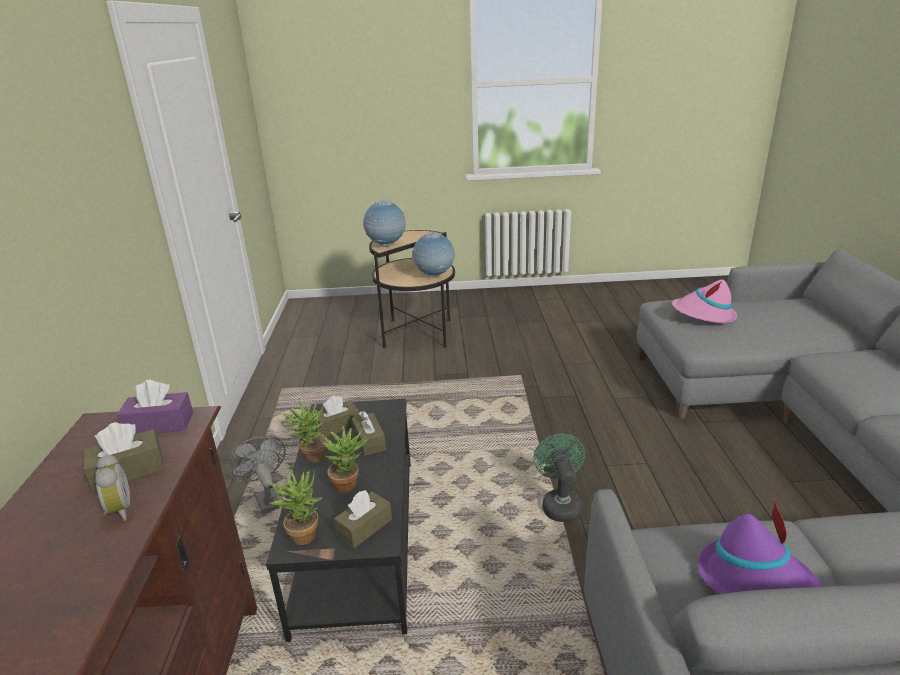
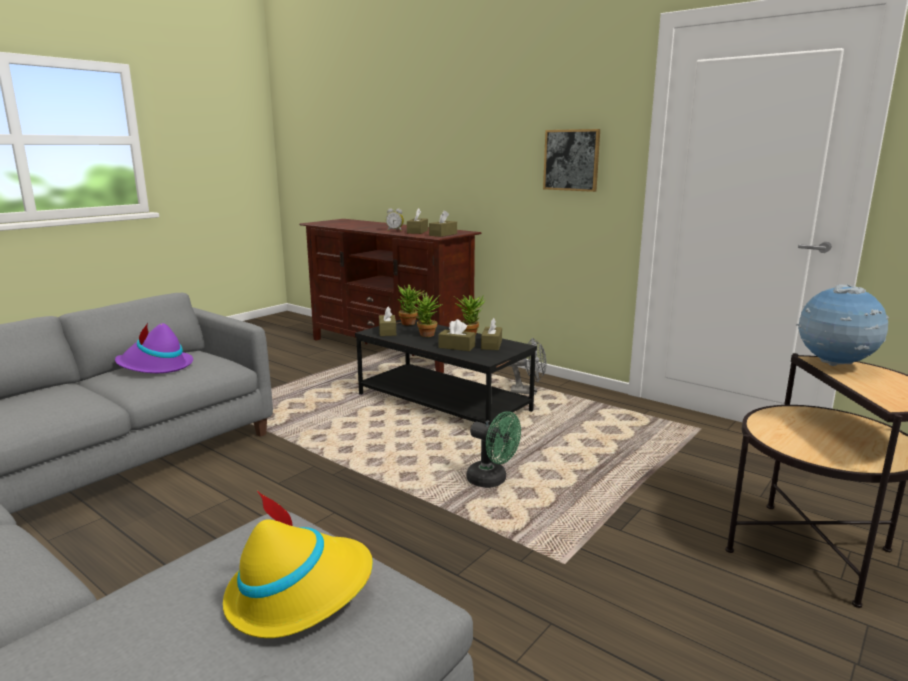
camera: 130 degrees right, 10 degrees down
purple tissue box [117,380,193,434] -> brown tissue box [429,210,457,237]
globe [412,231,455,277] -> none
green fan [533,434,585,522] -> green fan moved to [466,411,521,488]
pink hat [672,279,737,323] -> yellow hat [223,491,373,638]
none -> picture [543,129,600,192]

